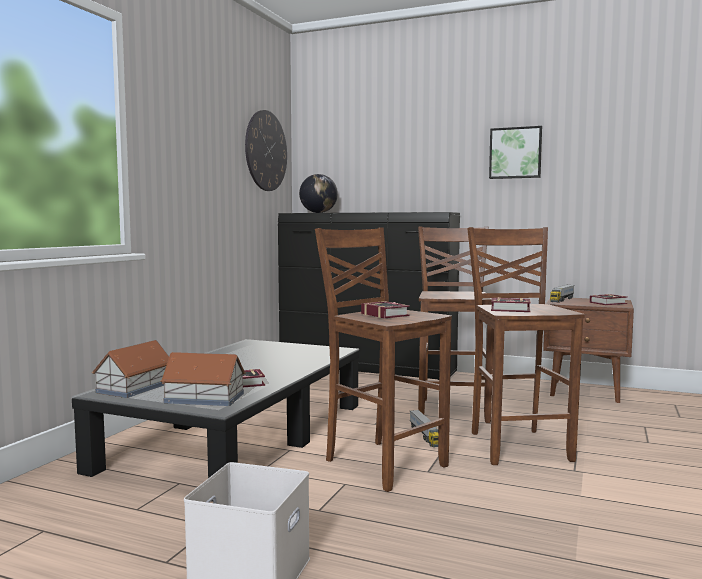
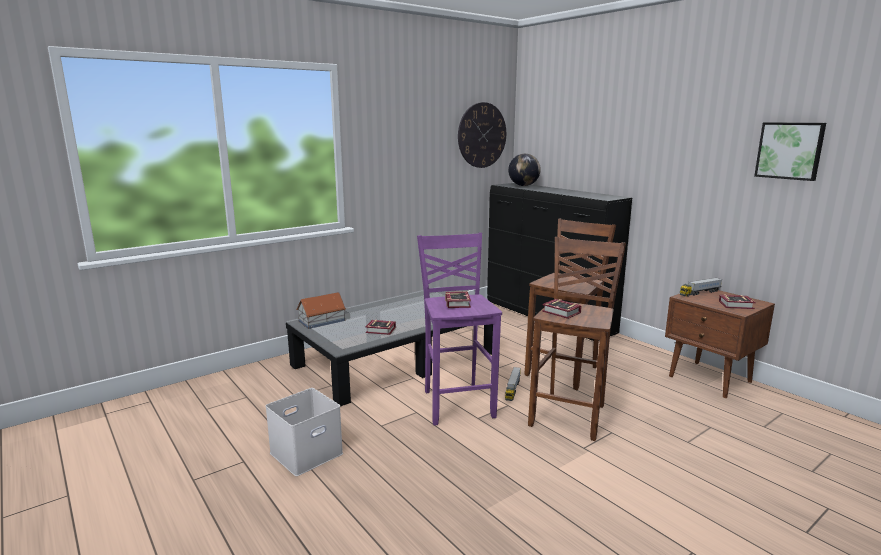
camera: 30 degrees right, 10 degrees up
toy house [160,352,246,406] -> none
brown stool [315,227,452,492] -> purple stool [417,233,502,426]
picture [489,126,542,179] -> picture moved to [754,122,826,181]

